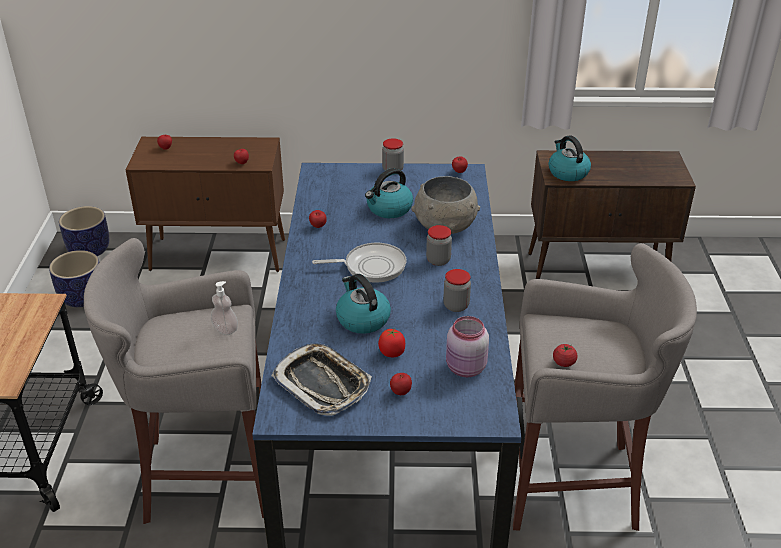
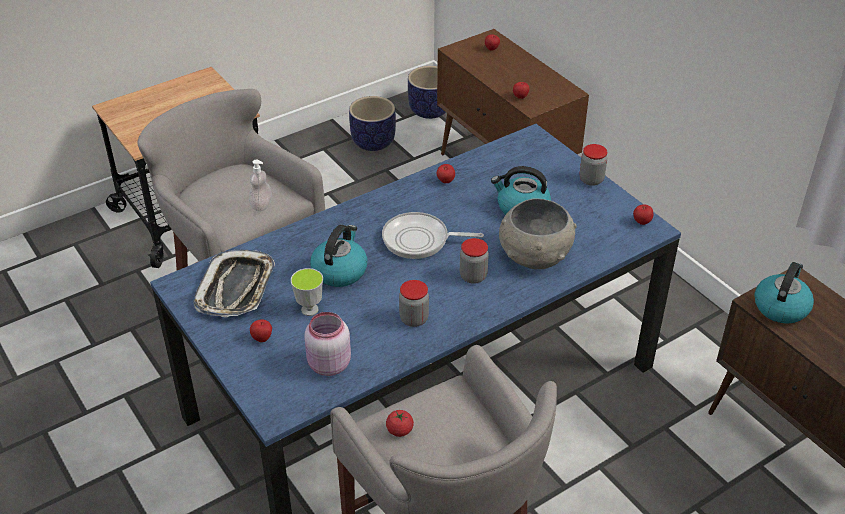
camera: 55 degrees right, 5 degrees up
frying pan [312,243,406,283] -> frying pan turned 135 degrees clockwise [382,212,484,259]
tomato [378,329,405,357] -> cup [291,268,323,316]

